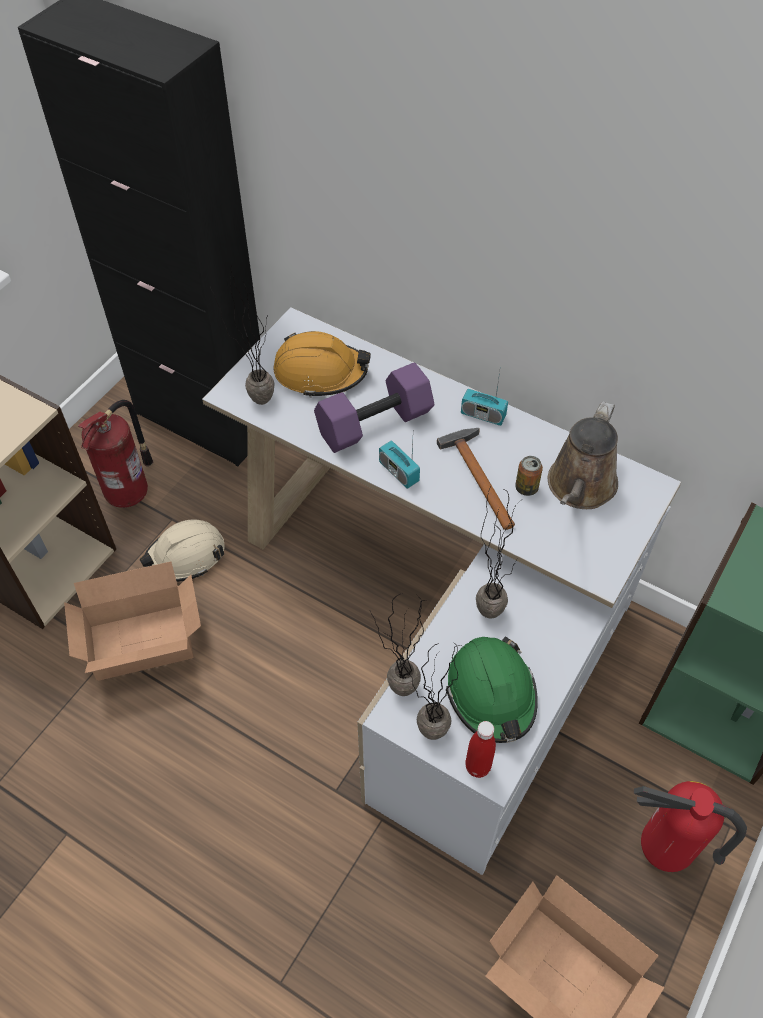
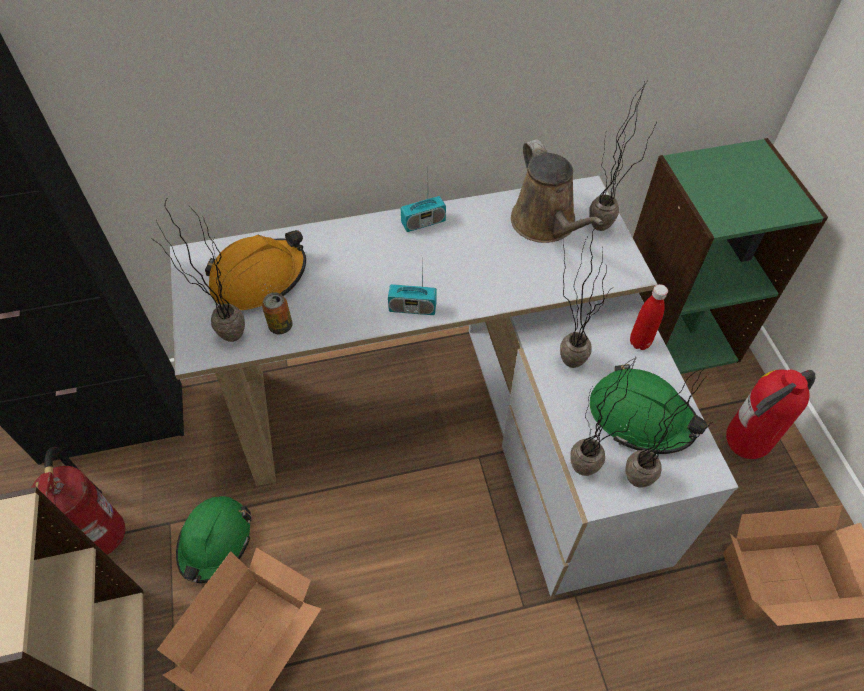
camera: 45 degrees left, 0 degrees up
beige hard hat [140,519,225,582] -> green hard hat [176,496,252,583]
purple dumbbell [314,362,434,453] -> none
hammer [437,428,515,530] -> none
red bottle [465,721,496,778] -> red bottle moved to [630,284,668,350]
can [515,456,543,496] -> can moved to [262,293,293,334]
none -> potted plant [589,79,657,231]

